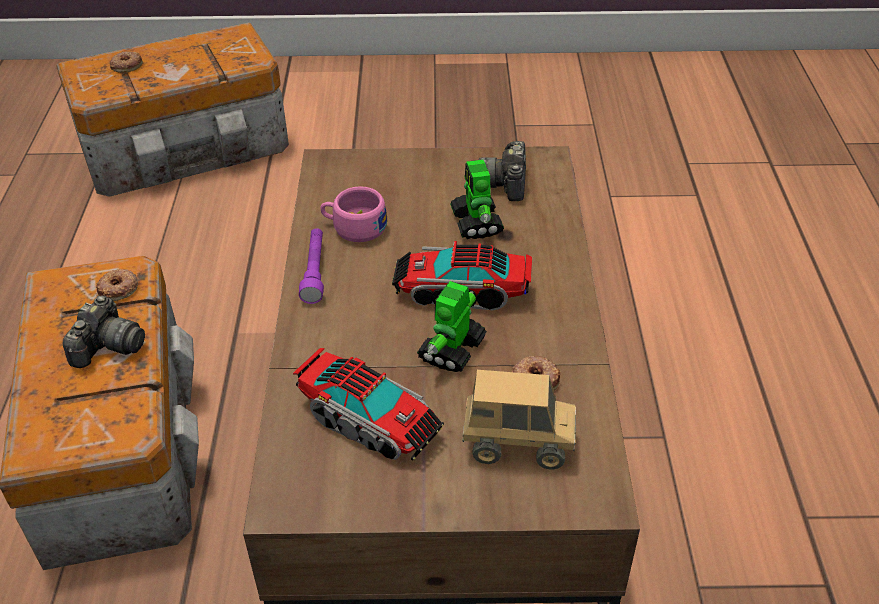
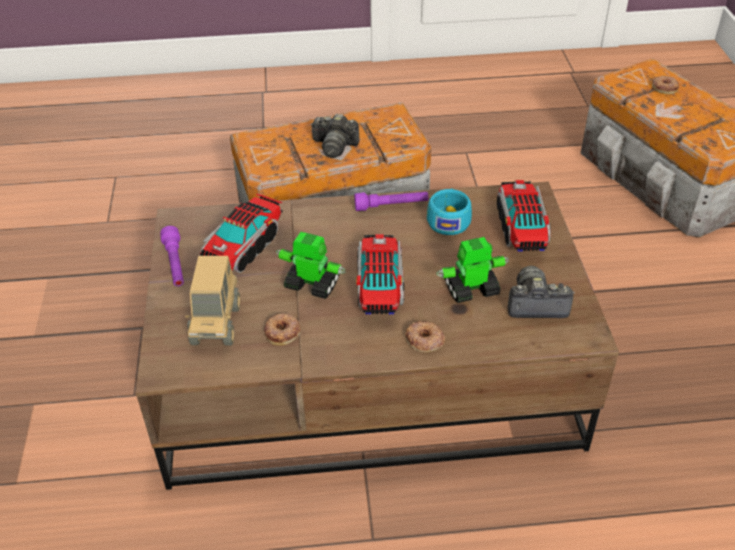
camera: 85 degrees right, 0 degrees up
donut [96,269,138,301] -> donut moved to [405,320,445,353]
pink cup [321,186,387,242] -> turquoise cup [427,188,472,235]
none -> purple flashlight [160,226,184,286]
none -> toy truck [497,180,551,252]

